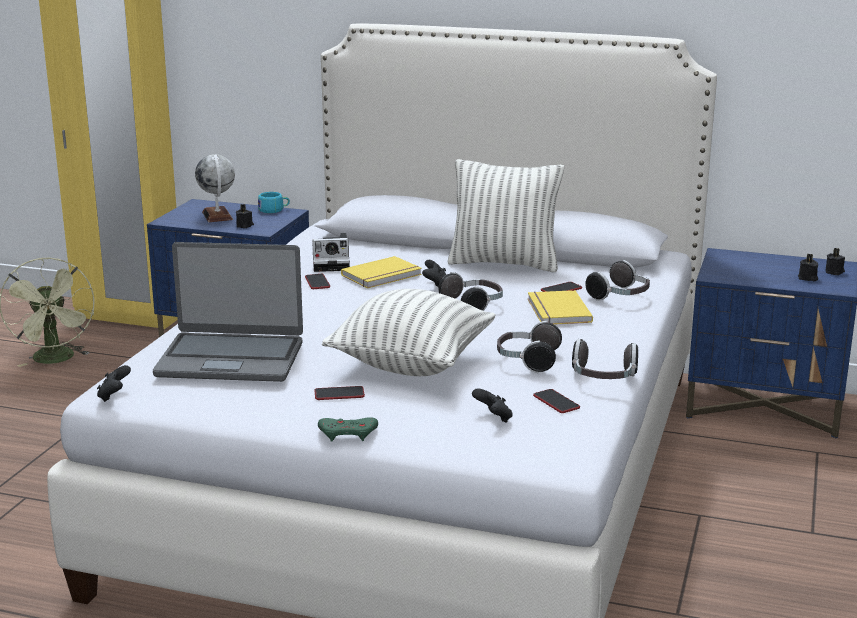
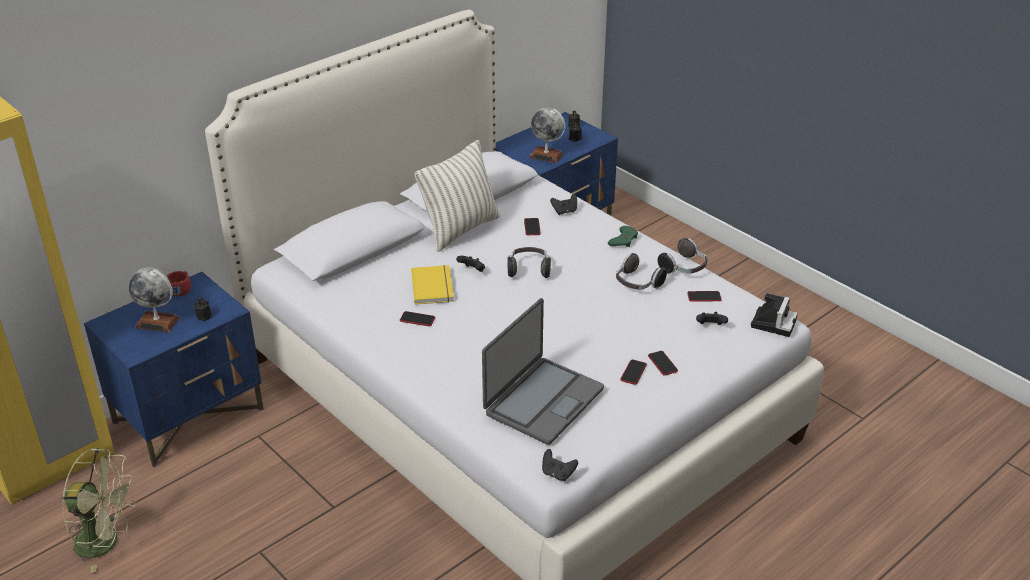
camera: 60 degrees left, 15 degrees up
turquoise cup [258,192,290,213] -> red cup [167,271,192,297]
camera [312,233,350,272] -> camera moved to [751,293,798,337]
green game controller [318,417,378,442] -> green game controller moved to [608,226,638,247]
pillow [322,289,496,376] -> none
yellow book [528,290,593,325] -> none
headphones [585,260,650,301] -> black game controller [550,194,577,215]
none -> globe [529,108,565,163]
none -> phone [648,351,678,375]

